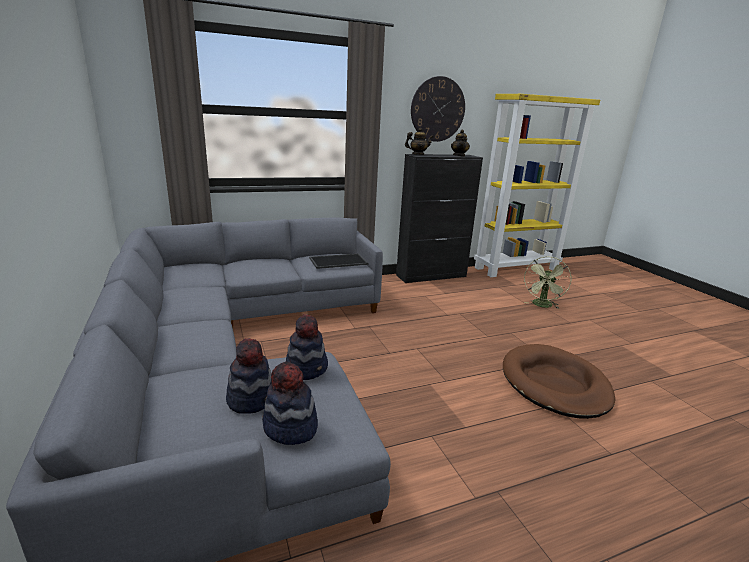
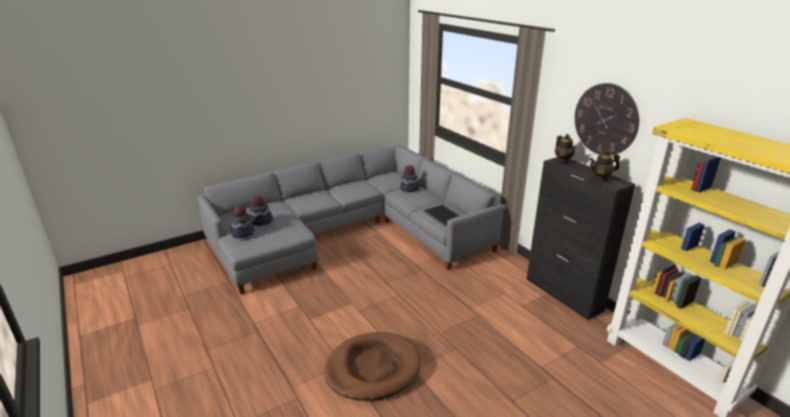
camera: 80 degrees right, 5 degrees up
hat [286,314,328,380] -> hat moved to [400,165,420,192]
green fan [524,257,571,309] -> none

